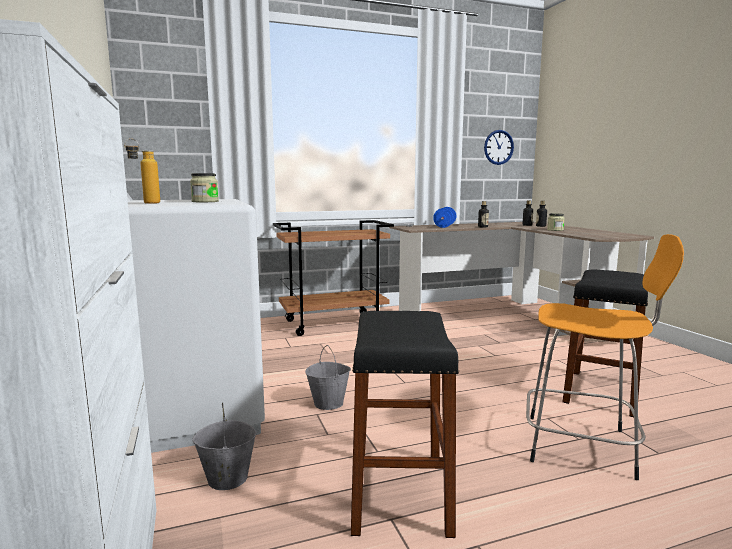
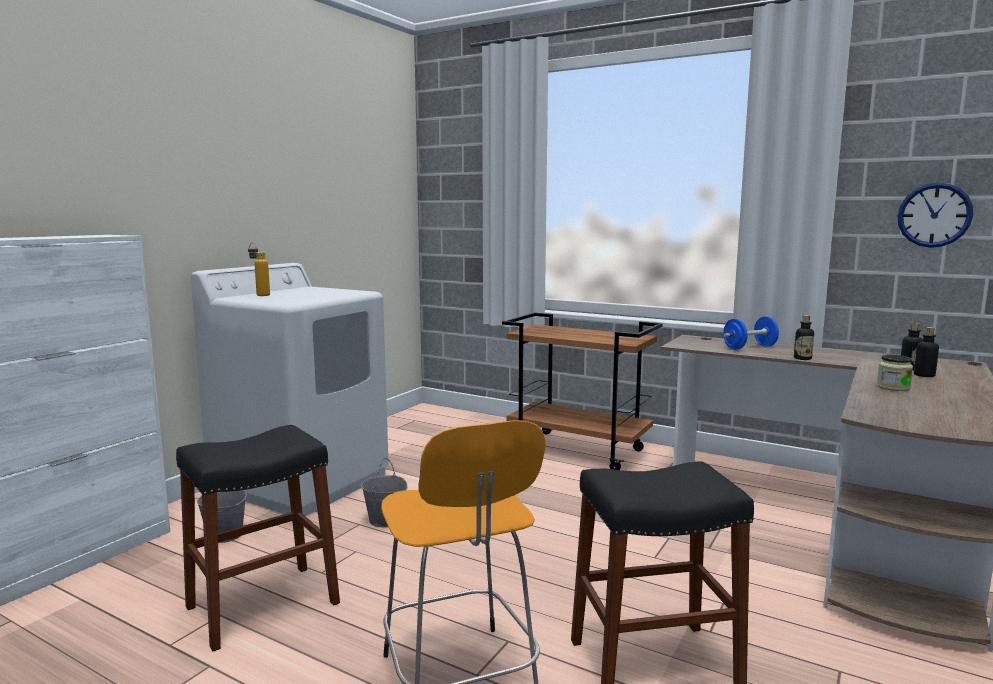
camera: 50 degrees right, 0 degrees up
jar [190,173,219,202] -> none

